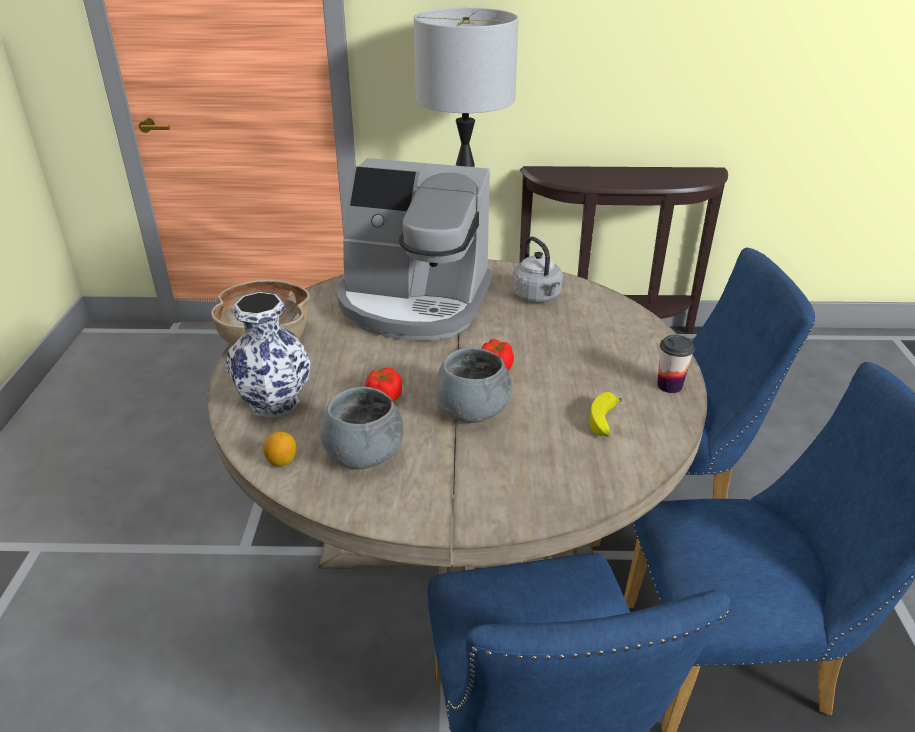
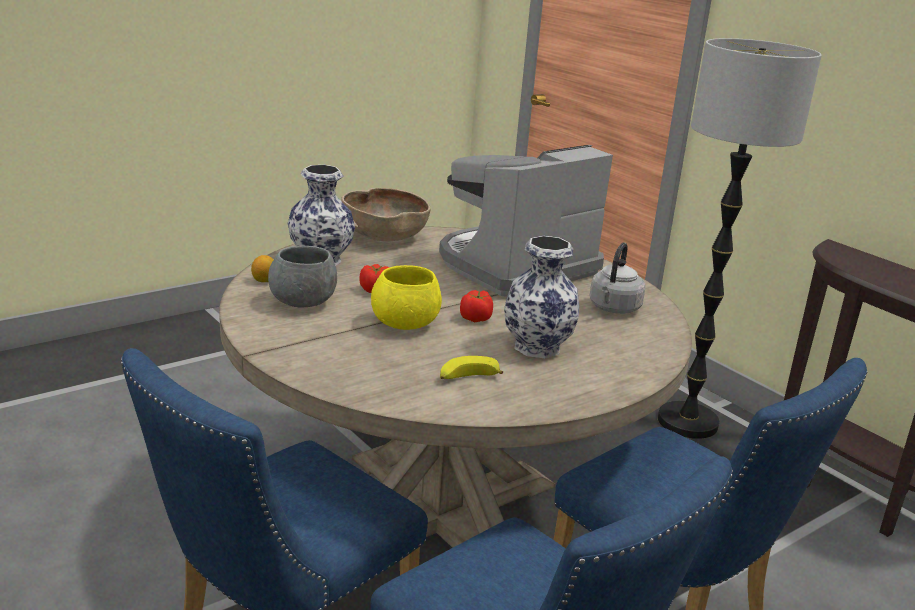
camera: 50 degrees right, 10 degrees down
coffee machine [338,158,492,341] -> coffee machine turned 75 degrees clockwise [439,145,613,297]
grey bowl [435,347,511,423] -> yellow bowl [371,265,442,330]
cup [657,335,695,393] -> none
none -> vase [504,236,579,358]

